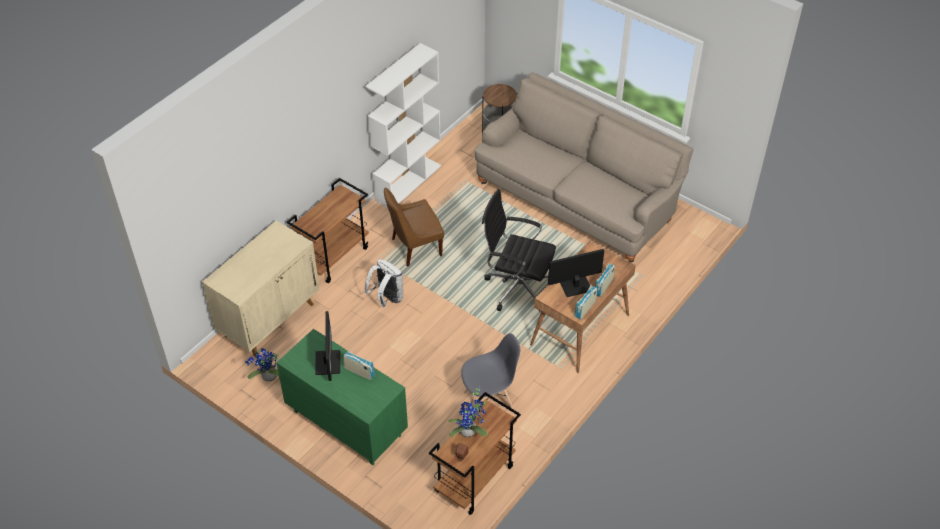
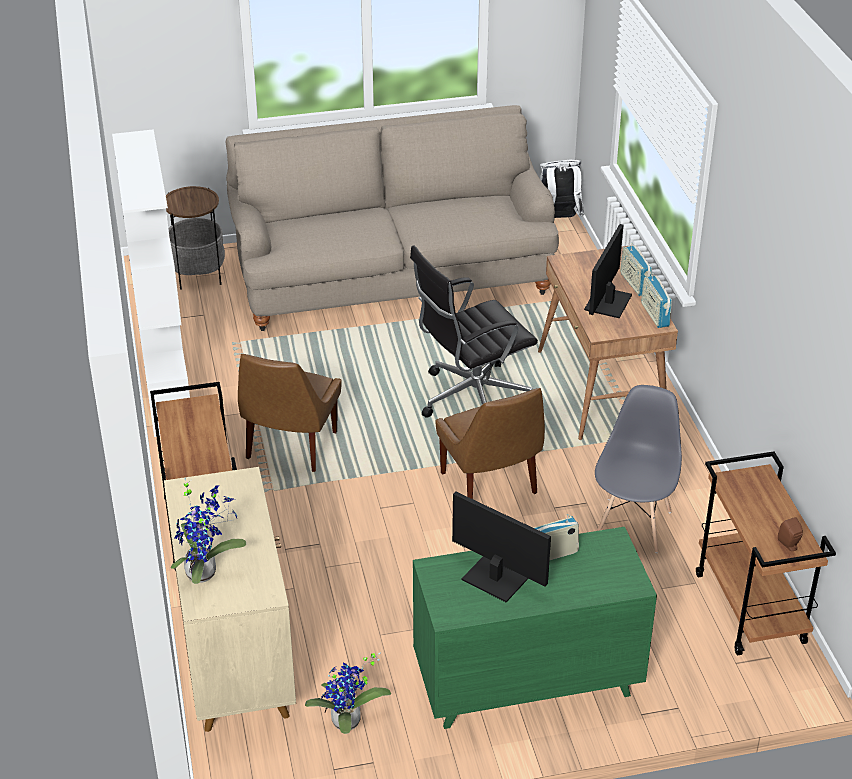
camera: 50 degrees left, 10 degrees down
white backpack [364,259,404,307] -> white backpack moved to [540,160,584,218]
potted plant [448,388,488,438] -> potted plant moved to [171,478,246,584]
none -> brown chair [436,388,545,499]

